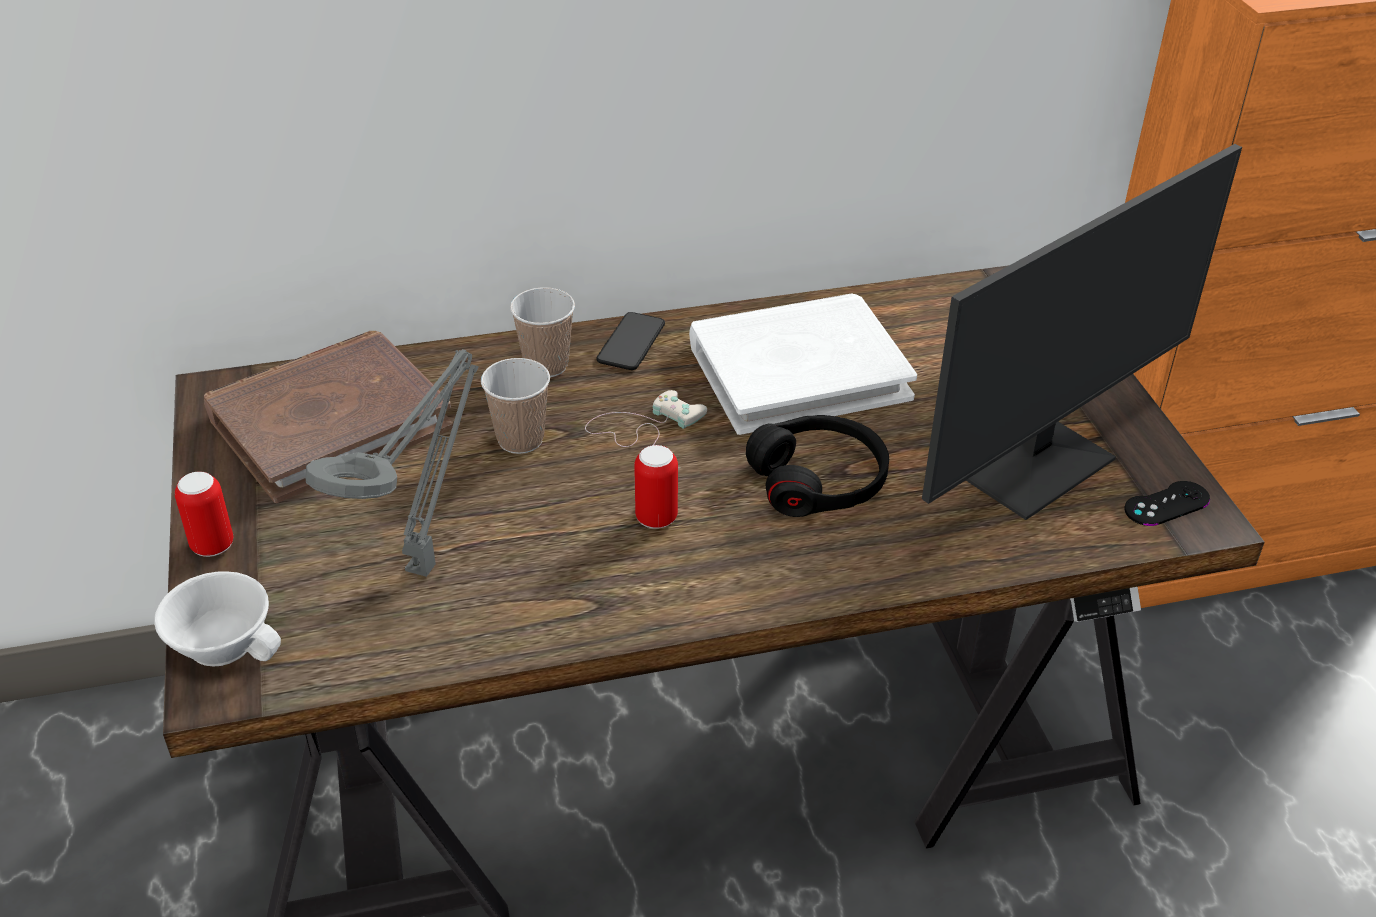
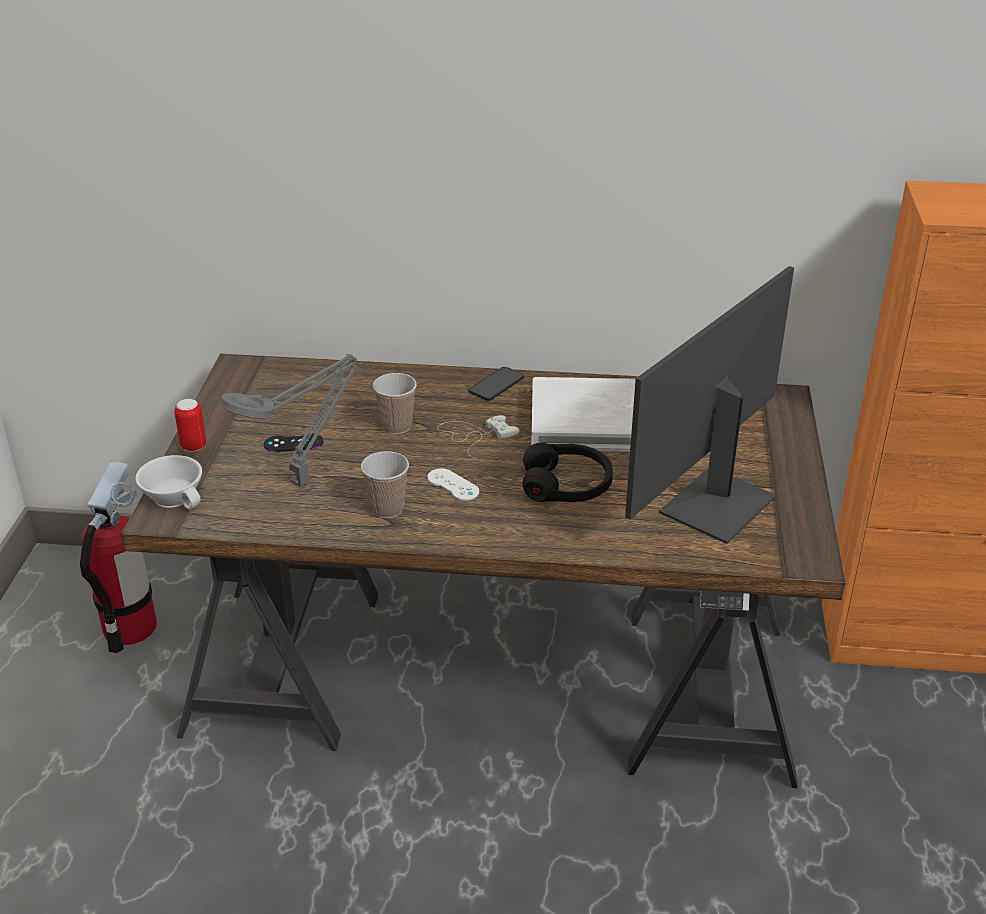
camera: 20 degrees right, 5 degrees down
brown book [204,331,453,503] -> none
cup [510,287,575,378] -> cup moved to [361,451,409,518]
can [634,445,678,529] -> white game controller [427,468,479,501]
monitor [922,144,1242,520] -> monitor turned 150 degrees clockwise [625,266,794,544]
black game controller [1124,481,1210,526] -> black game controller moved to [264,434,324,452]
none -> fire extinguisher [80,461,157,653]

